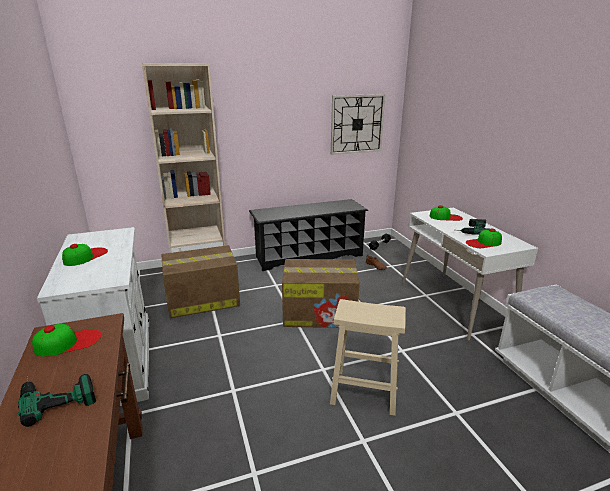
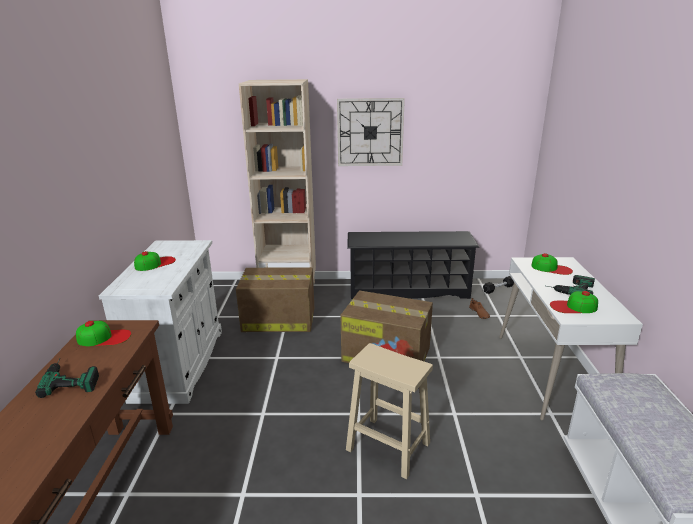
camera: 20 degrees right, 0 degrees up
wall clock [331,94,385,155] -> wall clock moved to [337,98,405,166]

